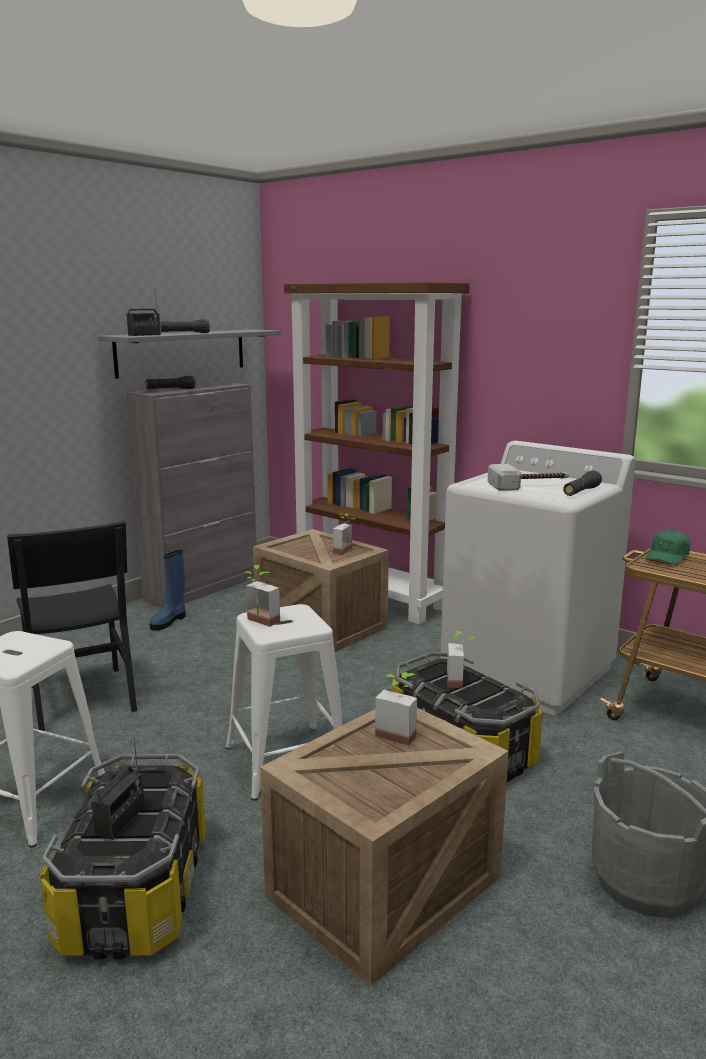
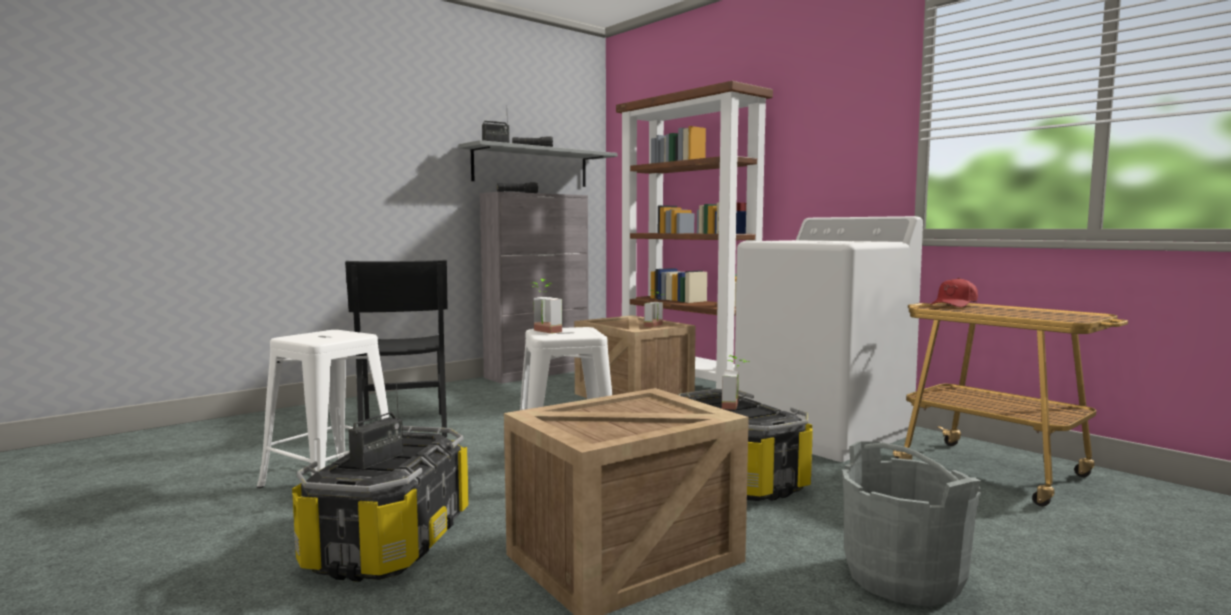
camera: 10 degrees right, 10 degrees down
blue boot [149,550,186,631] -> none
potted plant [375,672,417,746] -> none
hammer [488,464,569,491] -> none
black flashlight [563,470,602,496] -> none
green cap [645,529,690,565] -> red cap [930,278,978,307]

